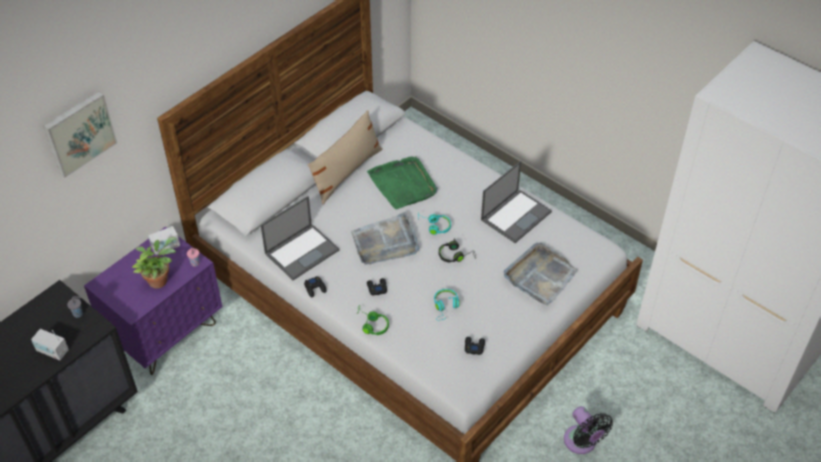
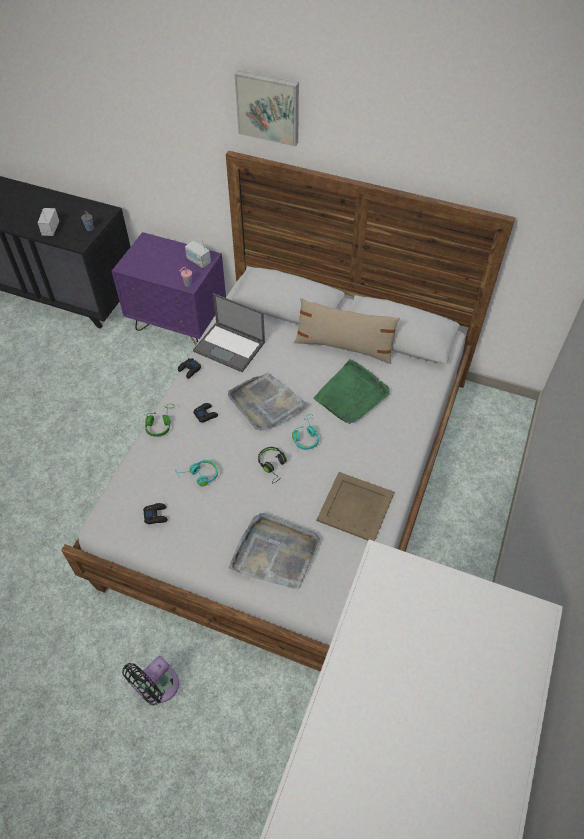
camera: 70 degrees right, 5 degrees up
picture [43,91,117,178] -> picture moved to [235,70,299,147]
potted plant [132,237,177,289] -> none
laptop [481,161,552,243] -> beige tray [316,472,394,541]

